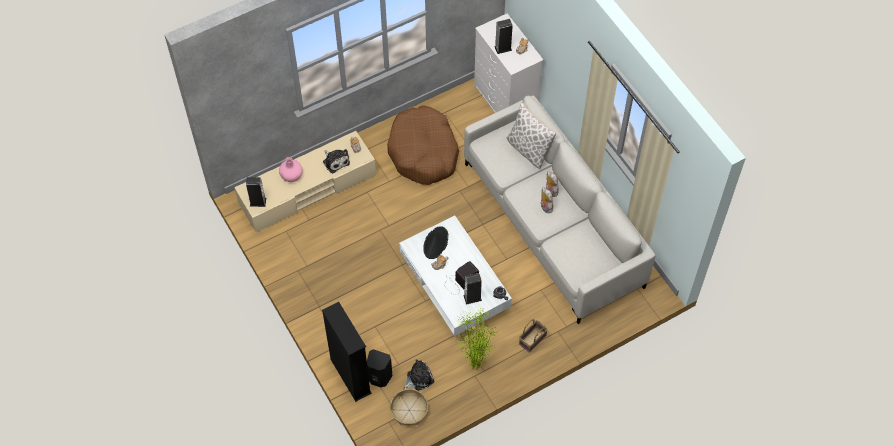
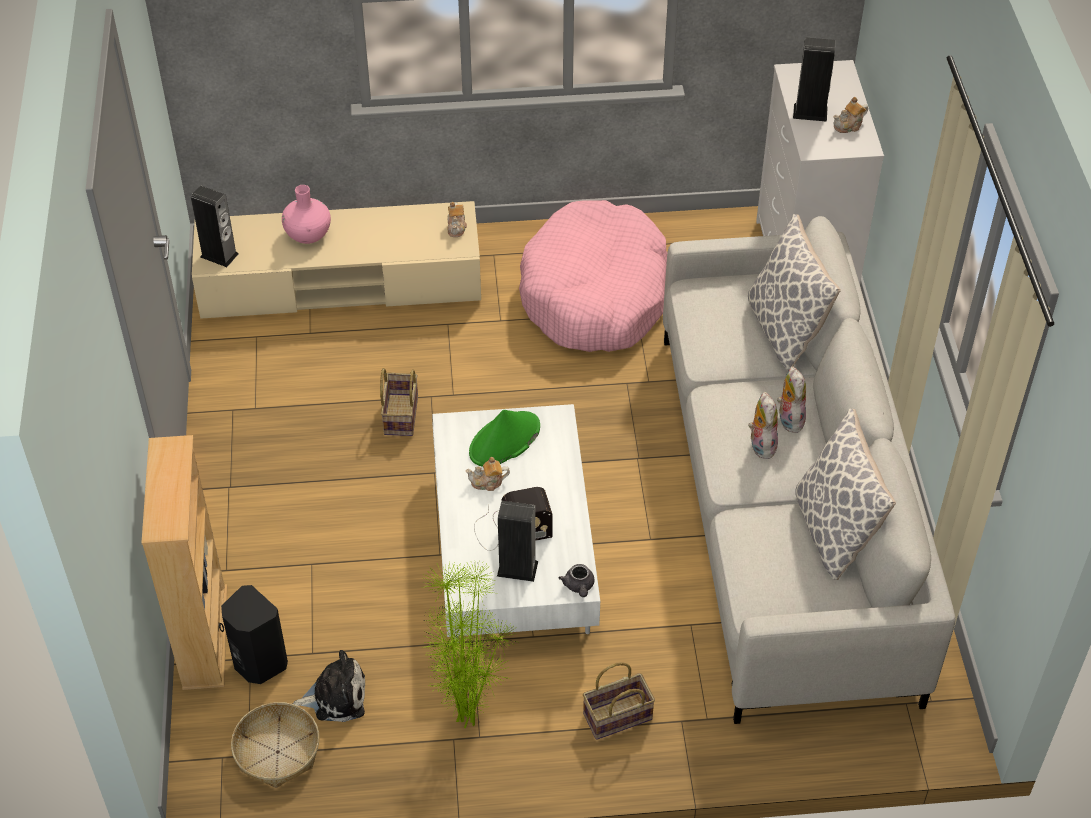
camera: 25 degrees right, 10 degrees down
black bookcase [322,302,372,402] -> beige bookcase [141,435,228,690]
plush toy [323,149,350,174] -> none
brown dog bed [387,105,459,185] -> pink dog bed [519,200,667,352]
black hat [423,226,449,259] -> green hat [469,410,540,467]
none -> basket [380,368,418,436]
none -> pillow [795,409,896,580]

